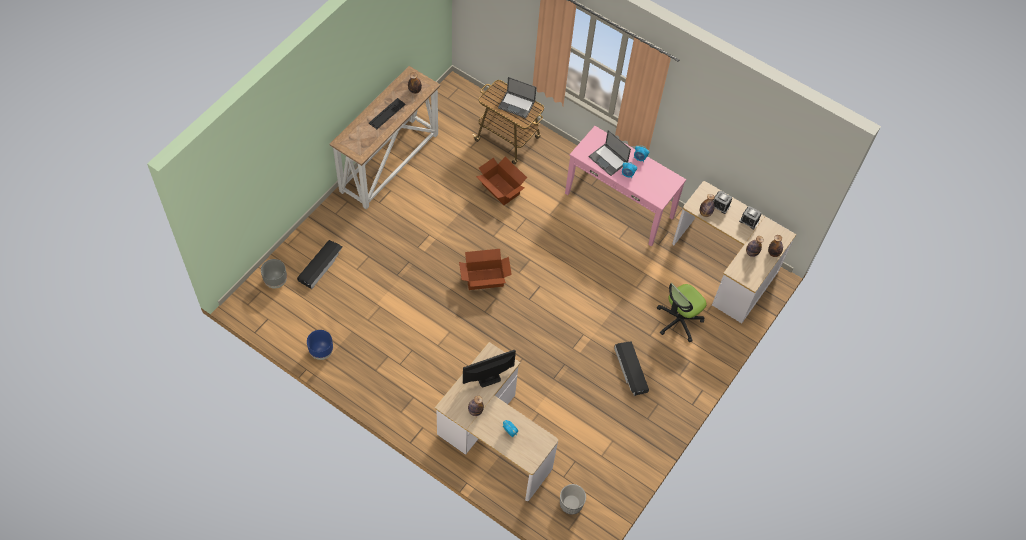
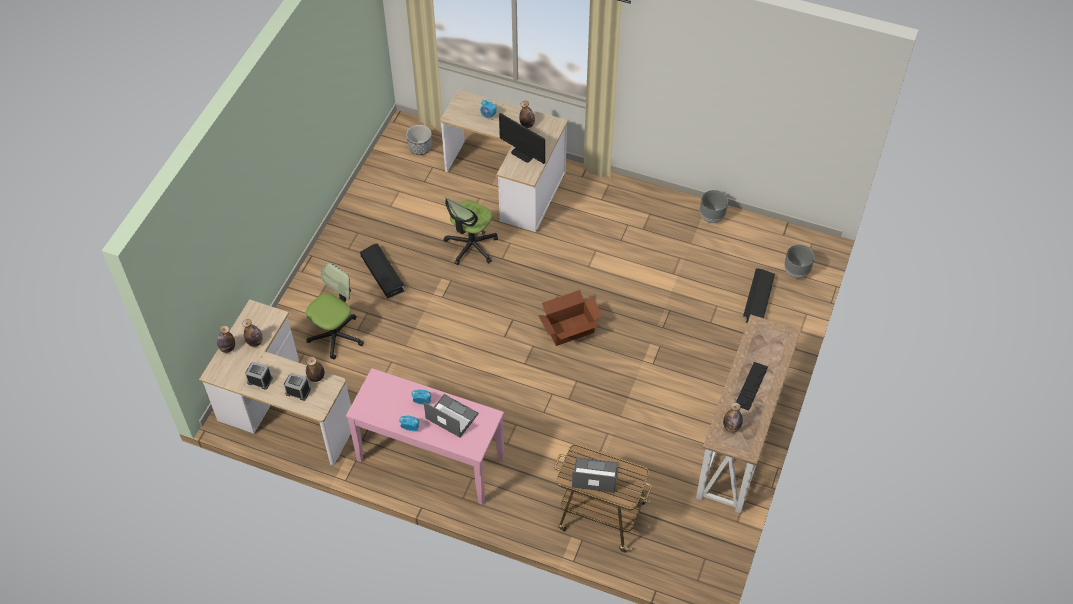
camera: 170 degrees right, 5 degrees down
blue planter [307,330,333,360] -> grey planter [700,190,728,223]
monitor [463,350,516,387] -> monitor turned 75 degrees clockwise [499,113,545,164]
cardboard box [476,157,527,205] -> none
none -> office chair [444,198,498,265]

